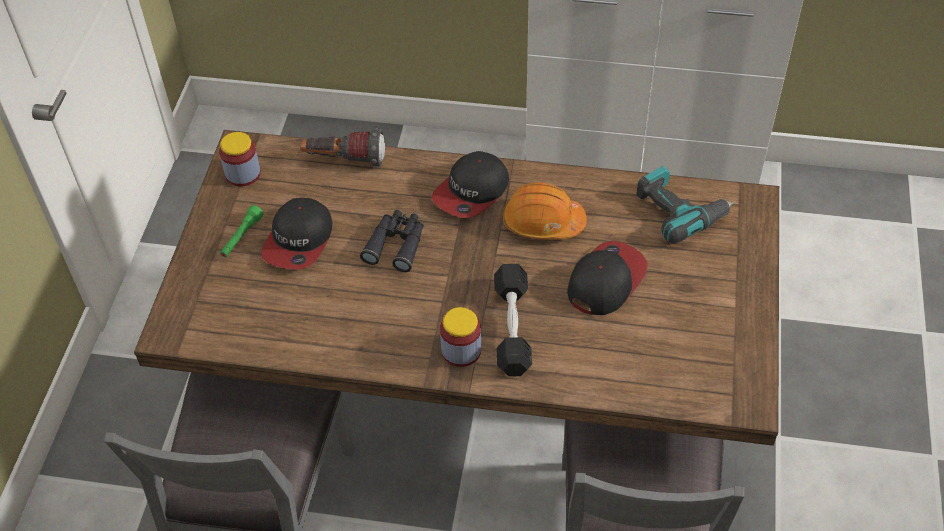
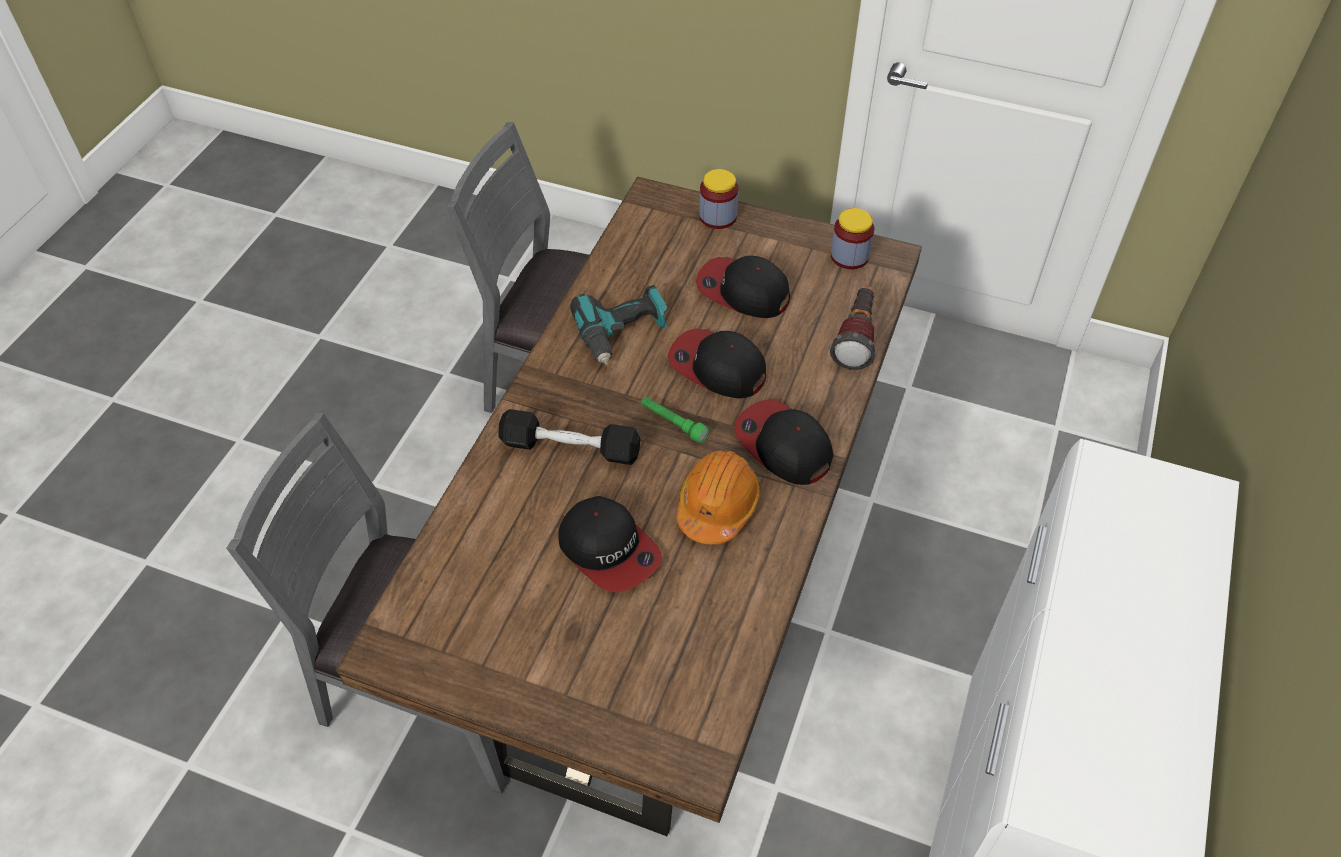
camera: 100 degrees right, 0 degrees up
green flashlight [220,205,263,257] -> green flashlight moved to [641,397,709,443]
black binoculars [360,210,424,272] -> cap [668,329,766,399]
jar [440,307,481,367] -> jar moved to [699,169,738,229]
power drill [637,166,734,244] -> power drill moved to [570,285,667,366]

